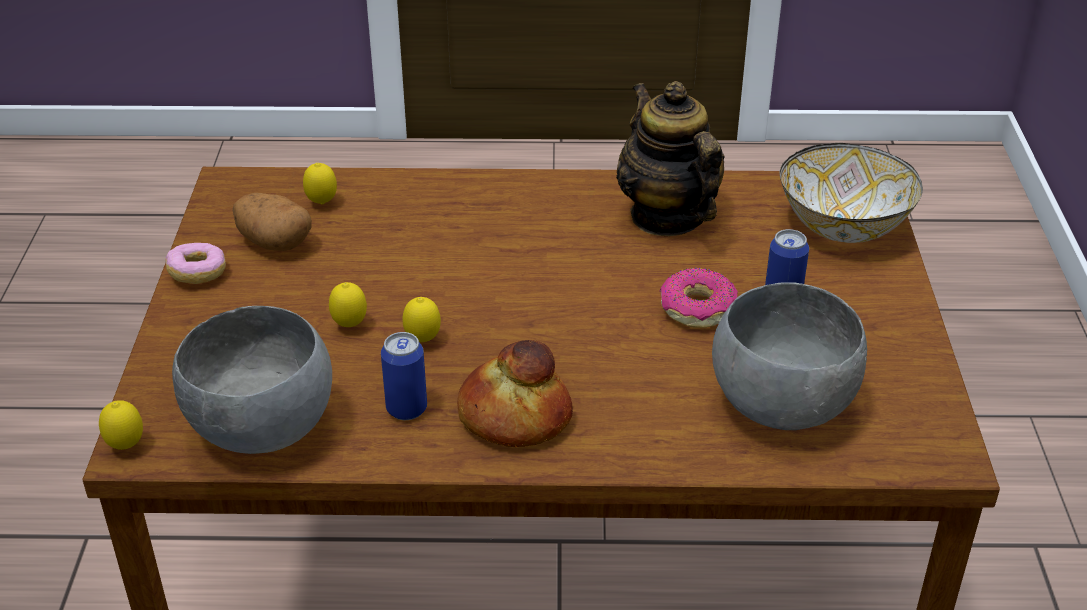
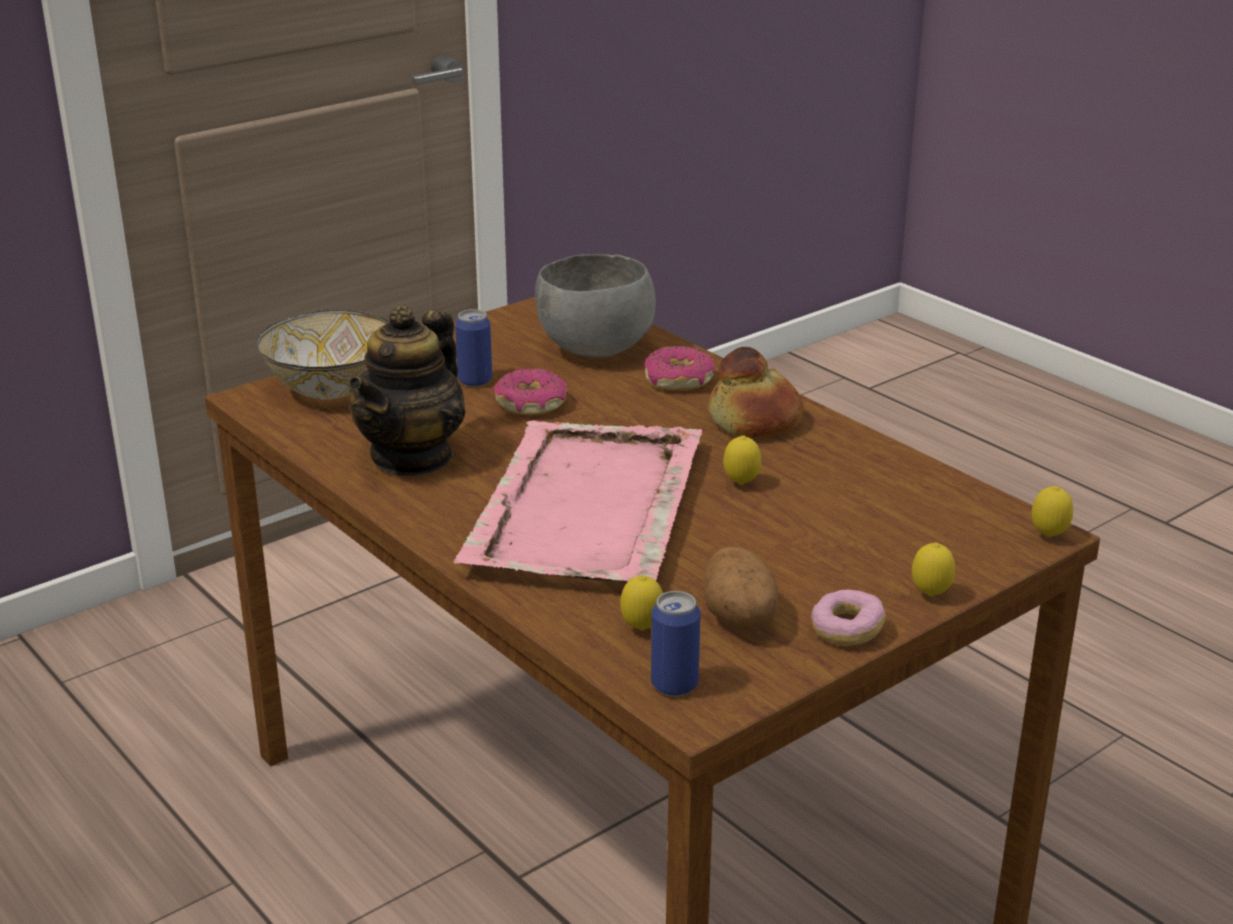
camera: 130 degrees left, 10 degrees down
grey bowl [172,306,332,454] -> none
lemon [329,282,367,327] -> lemon moved to [912,543,955,596]
can [381,332,427,420] -> can moved to [651,591,701,696]
none -> pink tray [453,420,702,581]
none -> donut [644,346,715,391]

